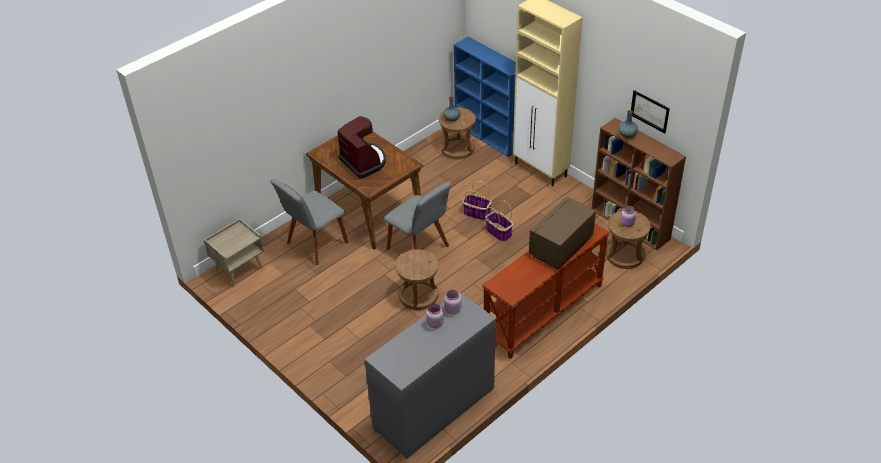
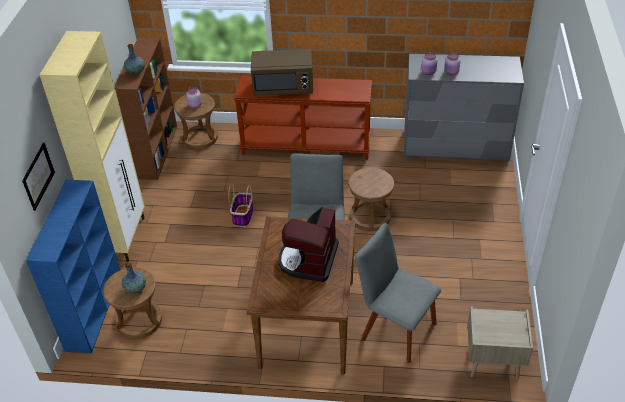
camera: 130 degrees left, 0 degrees up
grey chair [271,179,349,265] -> grey chair turned 150 degrees counterclockwise [355,223,441,363]
basket [463,181,492,220] -> none
picture [631,90,670,134] -> picture moved to [22,143,55,211]

